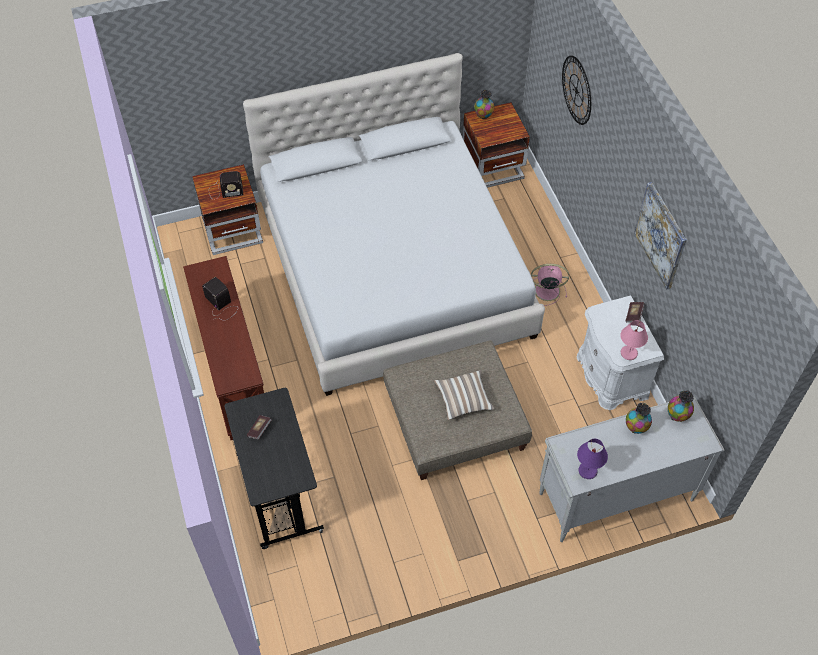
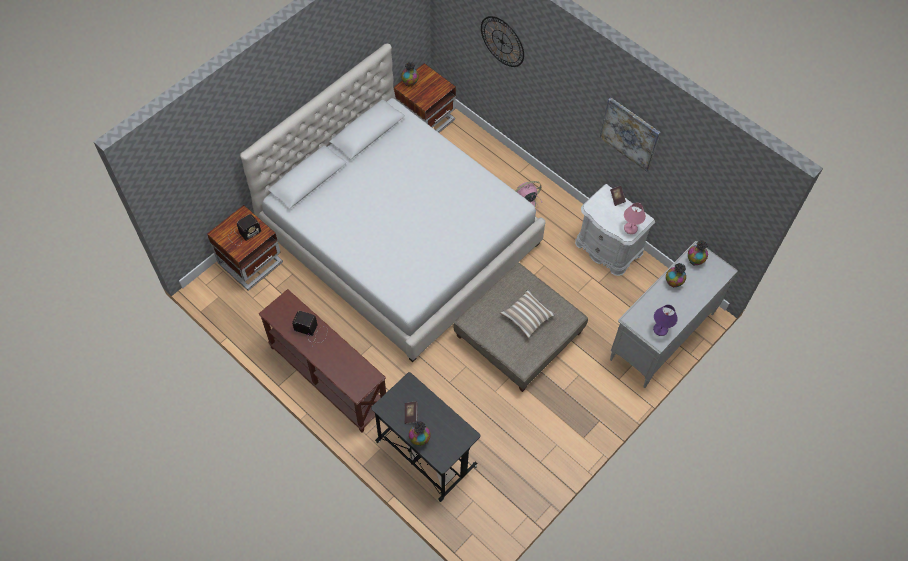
camera: 30 degrees left, 5 degrees up
none -> vase [409,421,431,446]

